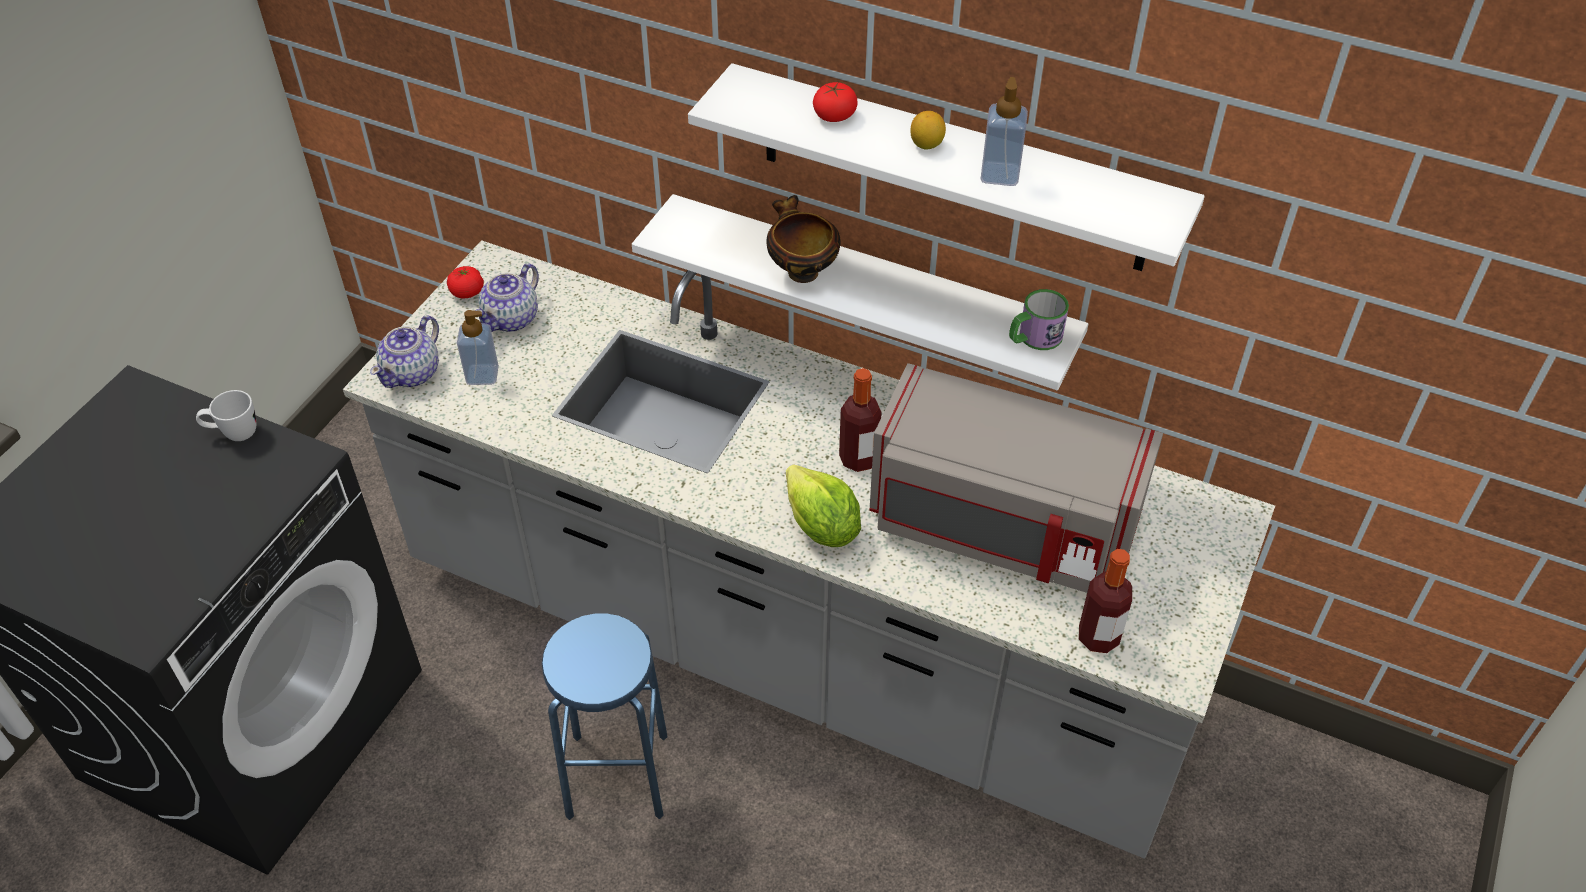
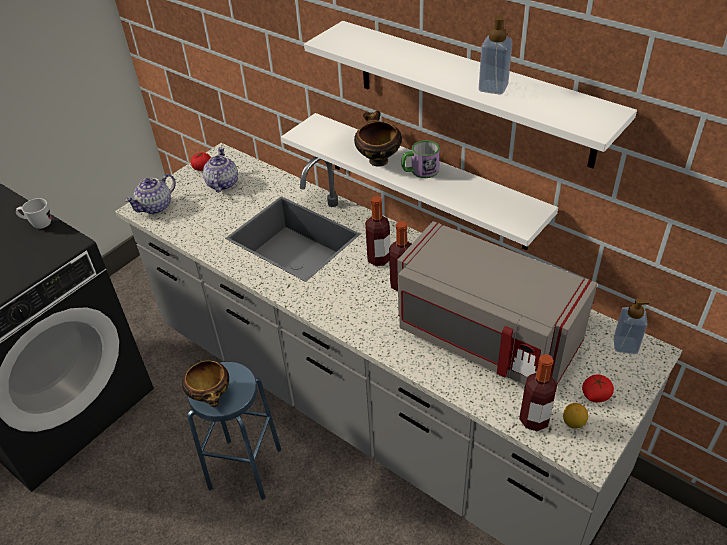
camera: 15 degrees right, 5 degrees down
soap dispenser [457,310,499,385] -> soap dispenser moved to [614,298,650,354]
teapot [475,263,539,332] -> teapot turned 135 degrees clockwise [203,147,238,193]
lettuce [786,464,861,547] -> none
tomato [813,82,857,122] -> tomato moved to [582,374,614,403]
lemon [910,111,946,150] -> lemon moved to [563,403,588,429]
mug [1009,289,1069,350] -> mug moved to [401,140,440,178]
none -> bowl [182,360,229,407]
none -> bottle [365,196,390,266]

